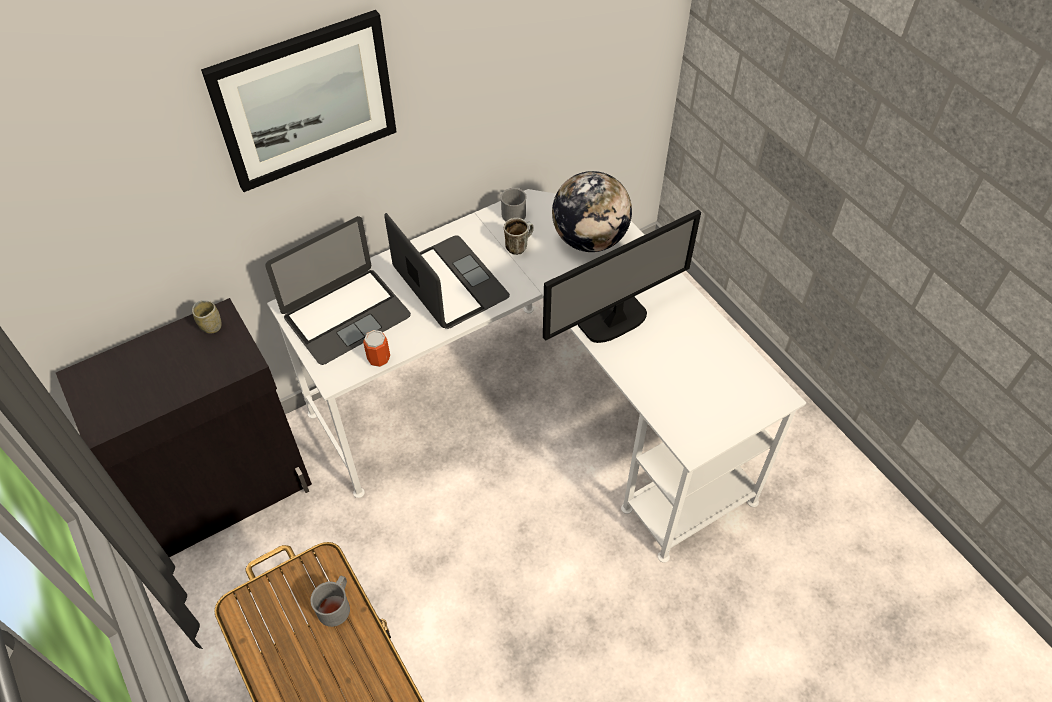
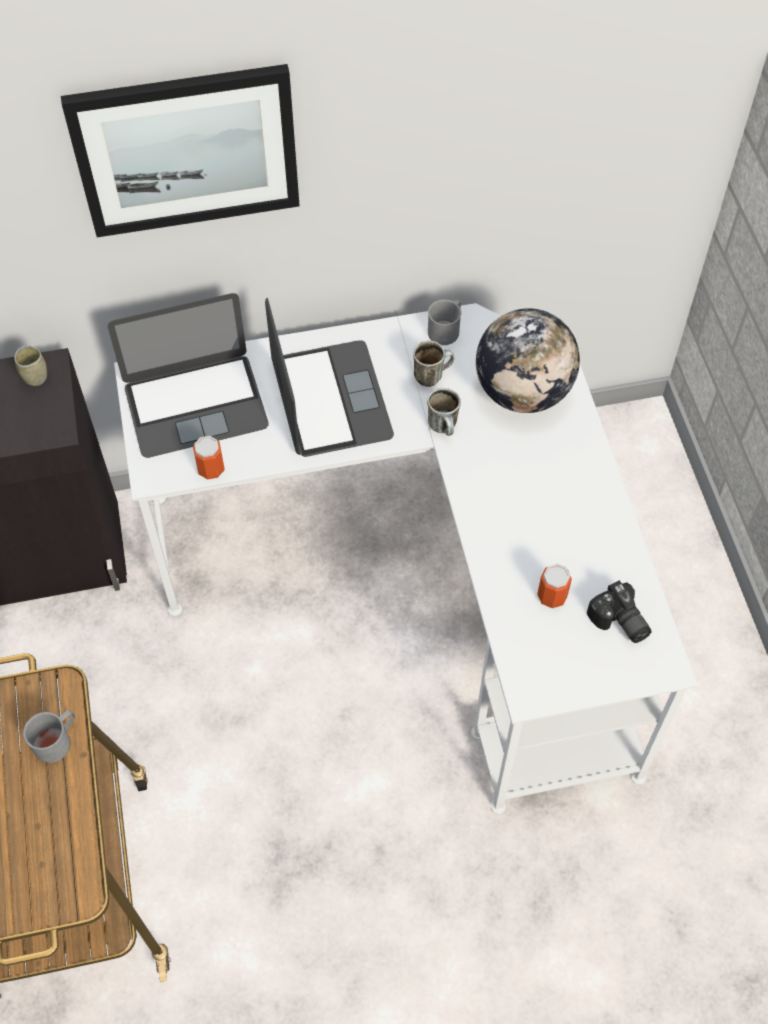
camera: 20 degrees right, 5 degrees up
monitor [543,210,701,343] -> none
none -> mug [427,388,461,436]
none -> can [537,564,572,608]
none -> camera [587,580,651,643]

